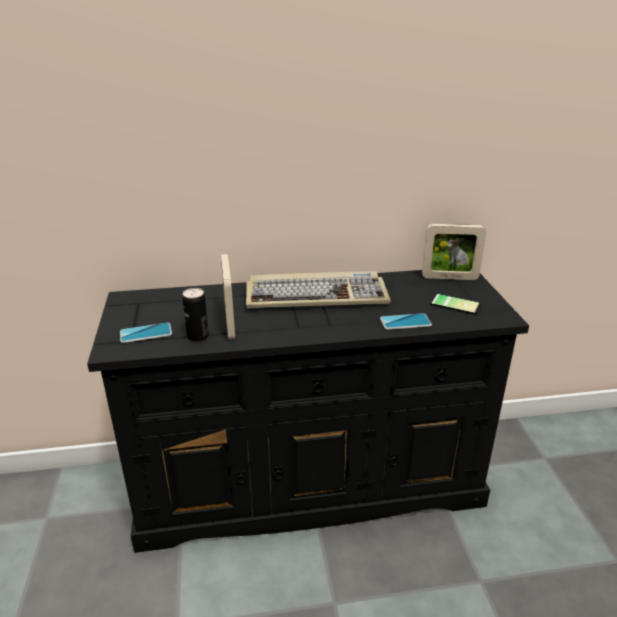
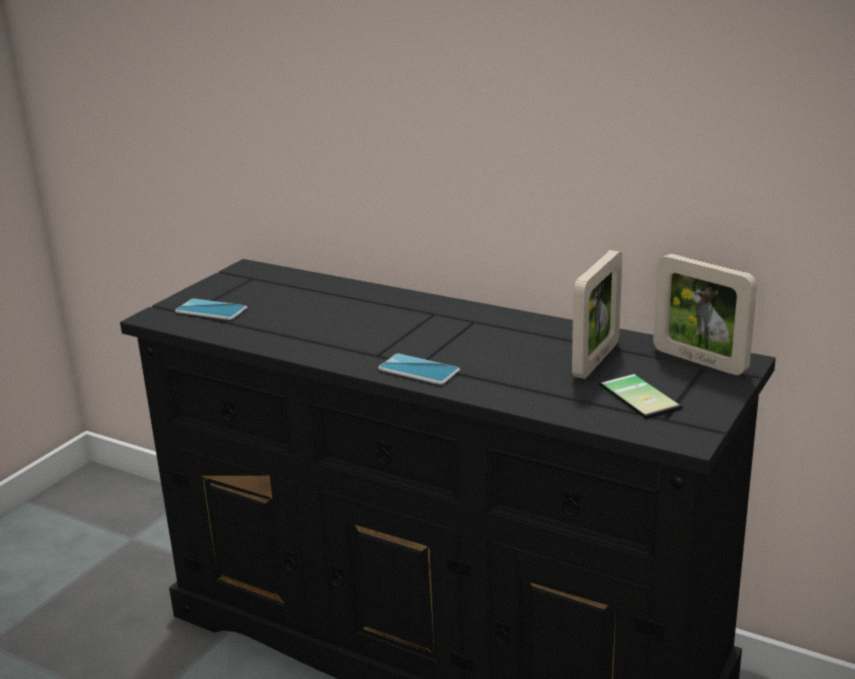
camera: 40 degrees right, 5 degrees down
can [182,288,209,342] -> none
picture frame [221,254,235,339] -> picture frame moved to [572,250,622,379]
keyboard [246,271,391,308] -> none
phone [380,313,432,330] -> phone moved to [378,354,460,385]

